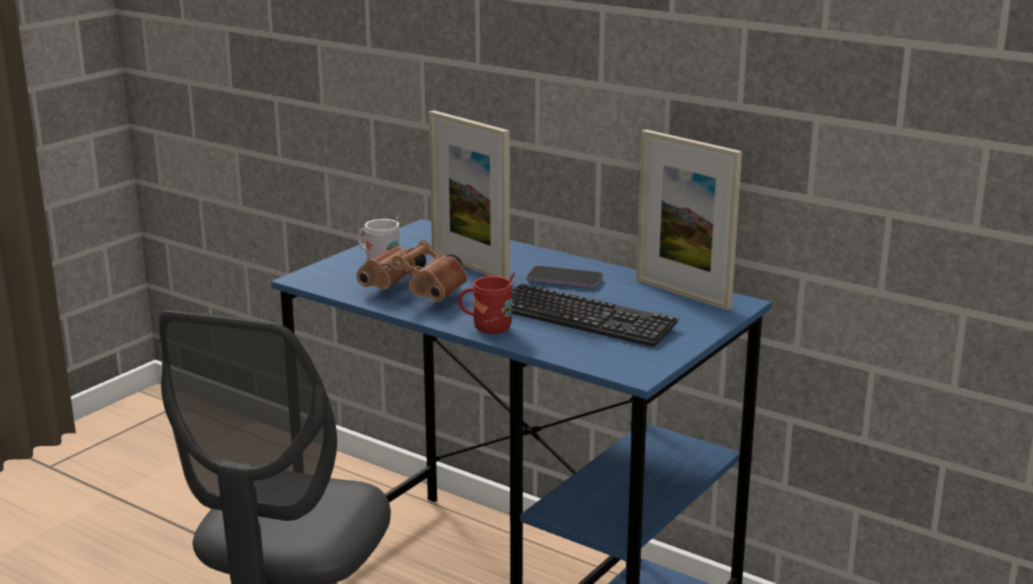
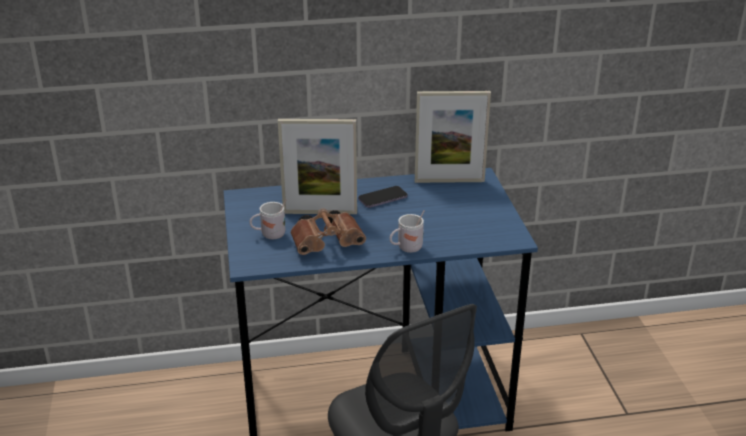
camera: 45 degrees left, 10 degrees up
red mug [458,273,515,334] -> white mug [390,210,425,253]
keyboard [512,283,679,347] -> none

